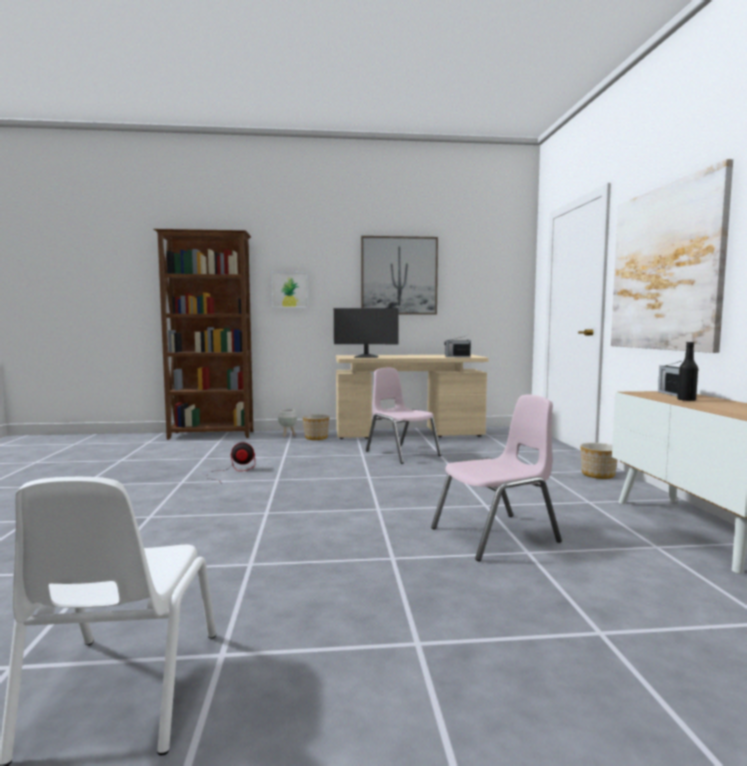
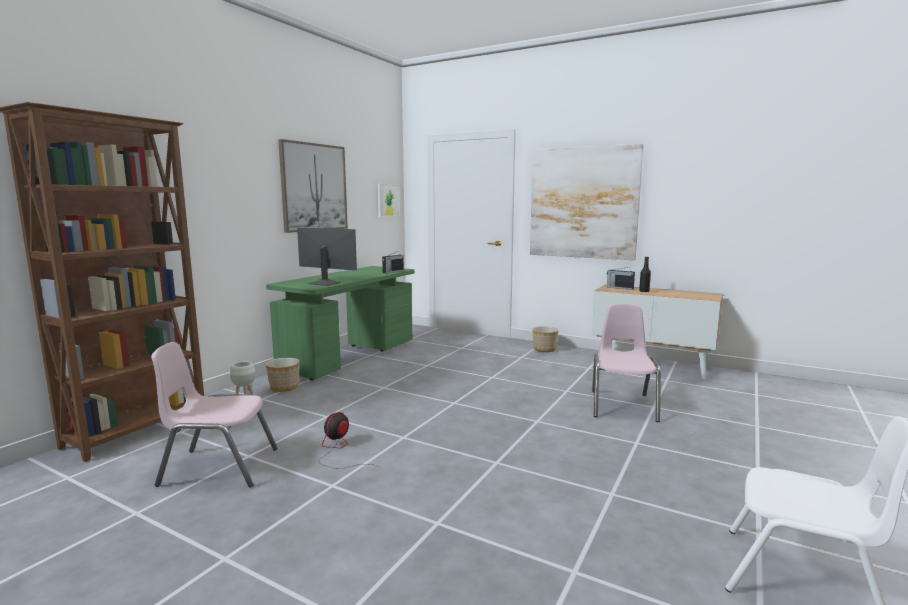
camera: 55 degrees left, 5 degrees up
picture [272,272,308,308] -> picture moved to [378,183,400,217]
monitor [334,308,399,358] -> monitor turned 105 degrees counterclockwise [297,228,357,286]
beige desk [336,355,489,439] -> green desk [266,266,415,380]
pink chair [366,368,442,464] -> pink chair moved to [151,342,278,487]

